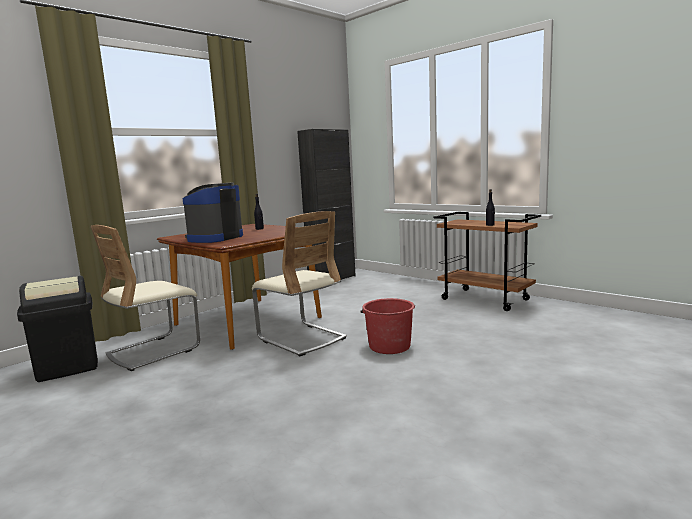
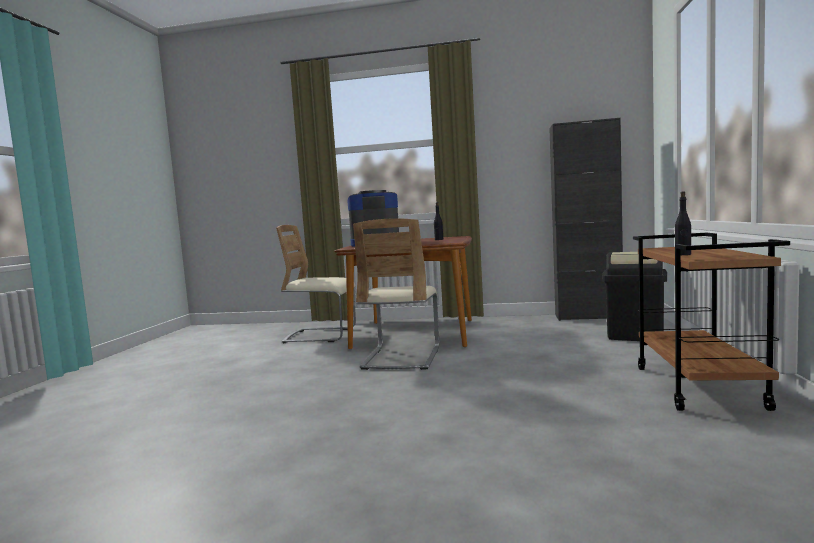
camera: 55 degrees right, 5 degrees down
black trash can [17,276,98,382] -> black trash can moved to [602,252,667,341]
red bucket [360,298,415,354] -> none

